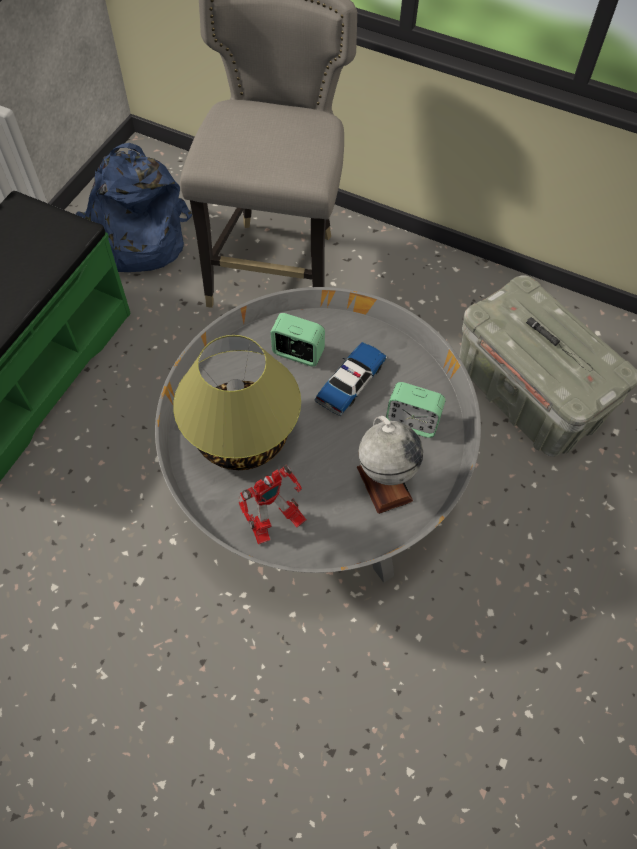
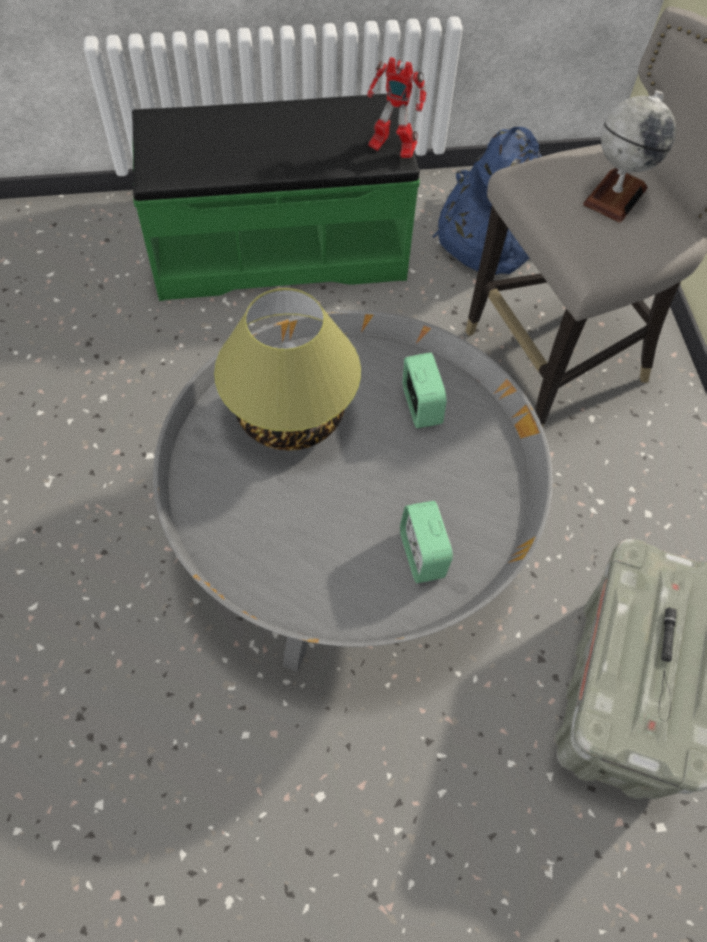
camera: 55 degrees right, 0 degrees up
toy robot [238,465,306,544] -> toy robot moved to [367,57,427,158]
toy car [315,342,387,416] -> none
globe [357,416,423,514] -> globe moved to [583,90,676,223]

